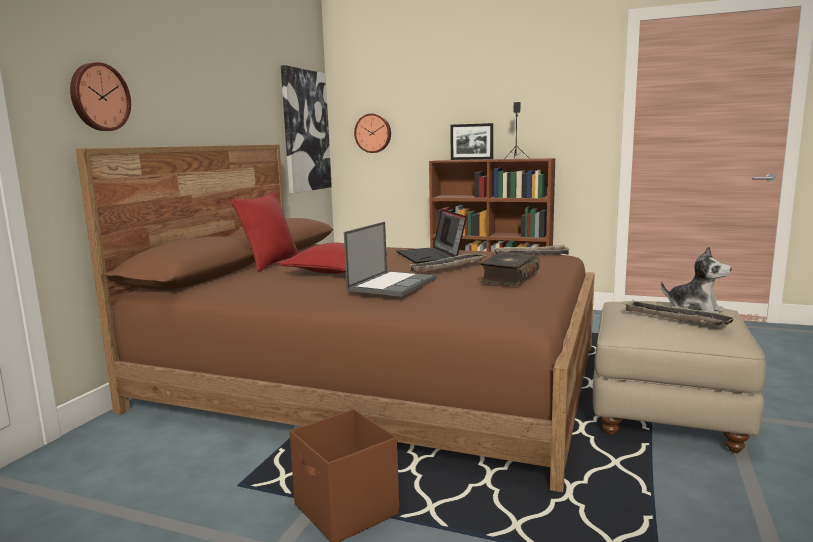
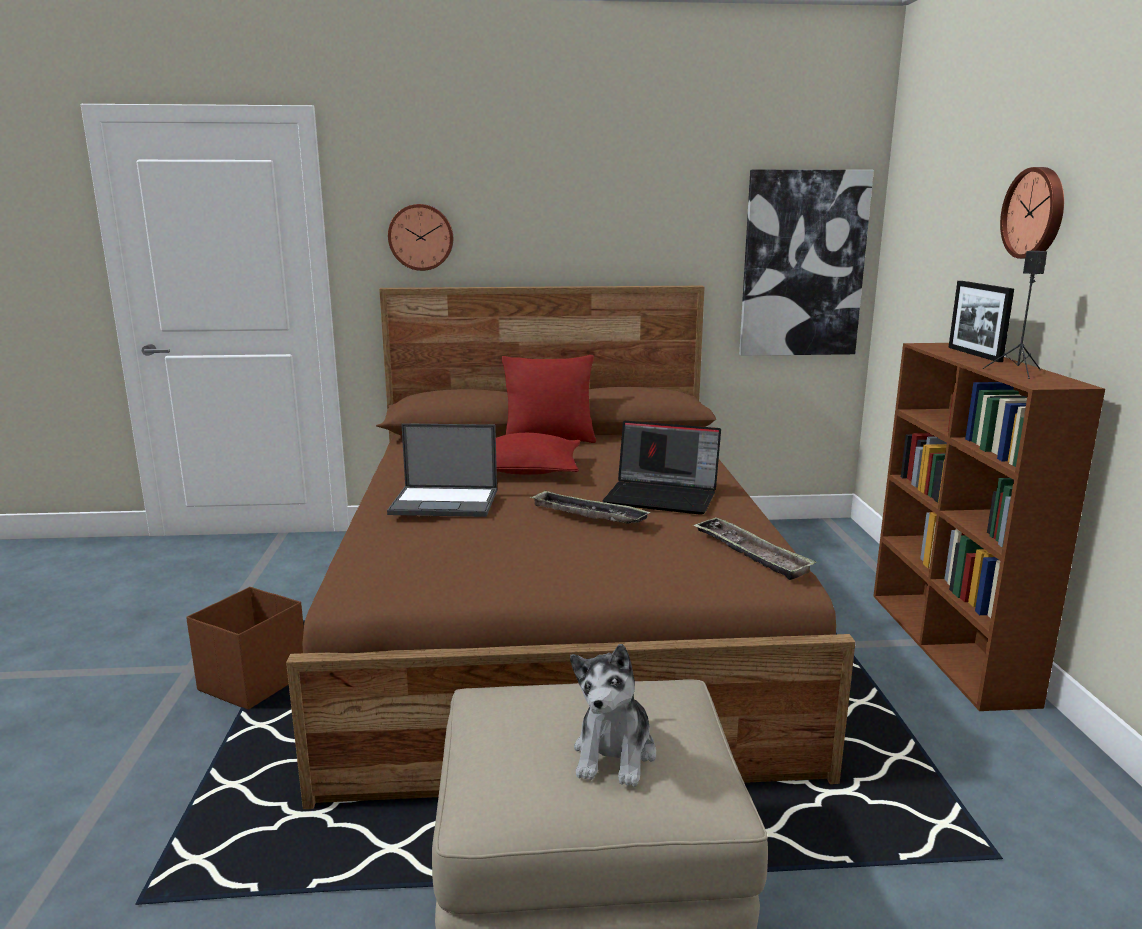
camera: 65 degrees right, 5 degrees up
wall clock [354,113,391,153] -> wall clock moved to [1000,167,1064,259]
laptop [396,210,467,264] -> laptop turned 120 degrees counterclockwise [602,421,721,515]
book [480,251,540,286] -> none
tray [623,300,736,325] -> none

